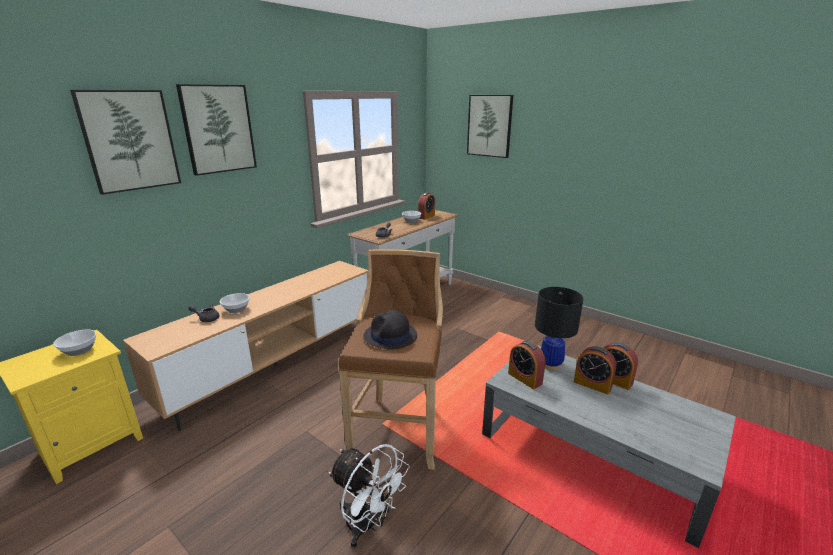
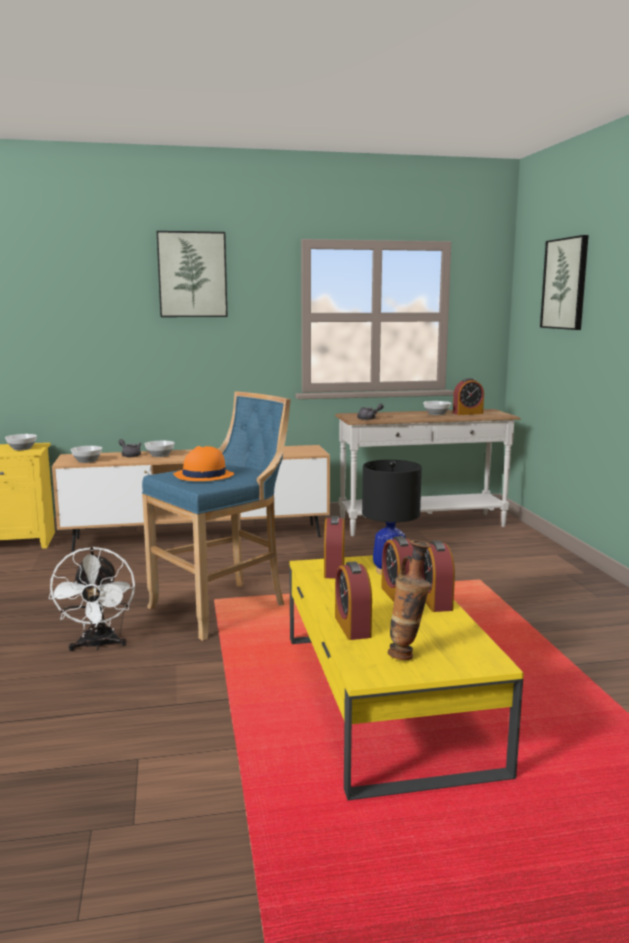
camera: 40 degrees right, 10 degrees down
picture [70,90,181,195] -> none
brown stool [339,249,443,470] -> blue stool [142,391,291,641]
black hat [363,310,417,350] -> orange hat [173,446,234,481]
grey coffee table [482,345,736,548] -> yellow coffee table [289,555,524,800]
none -> bowl [70,446,102,463]
none -> alarm clock [335,561,372,640]
none -> vase [388,540,431,660]

